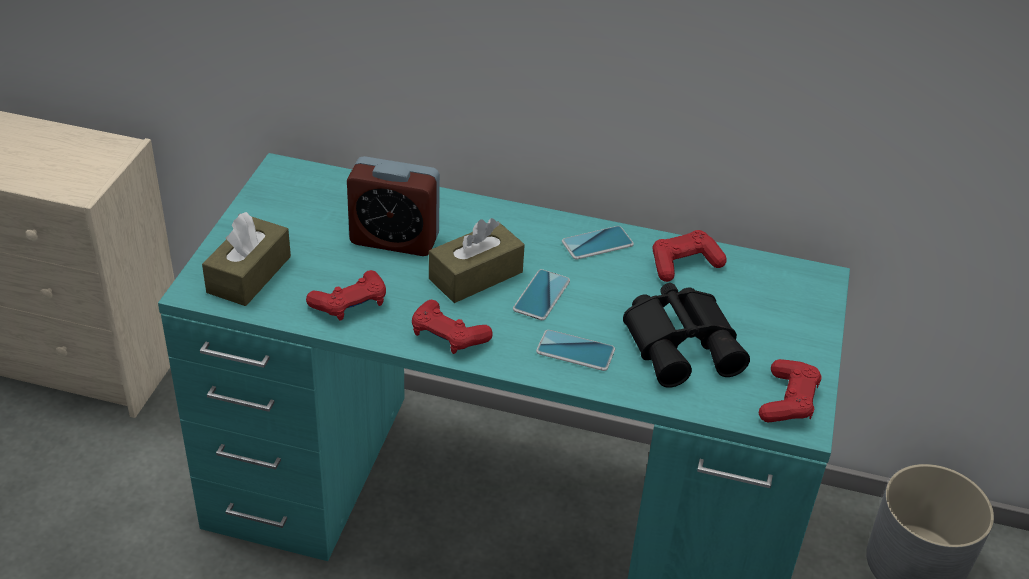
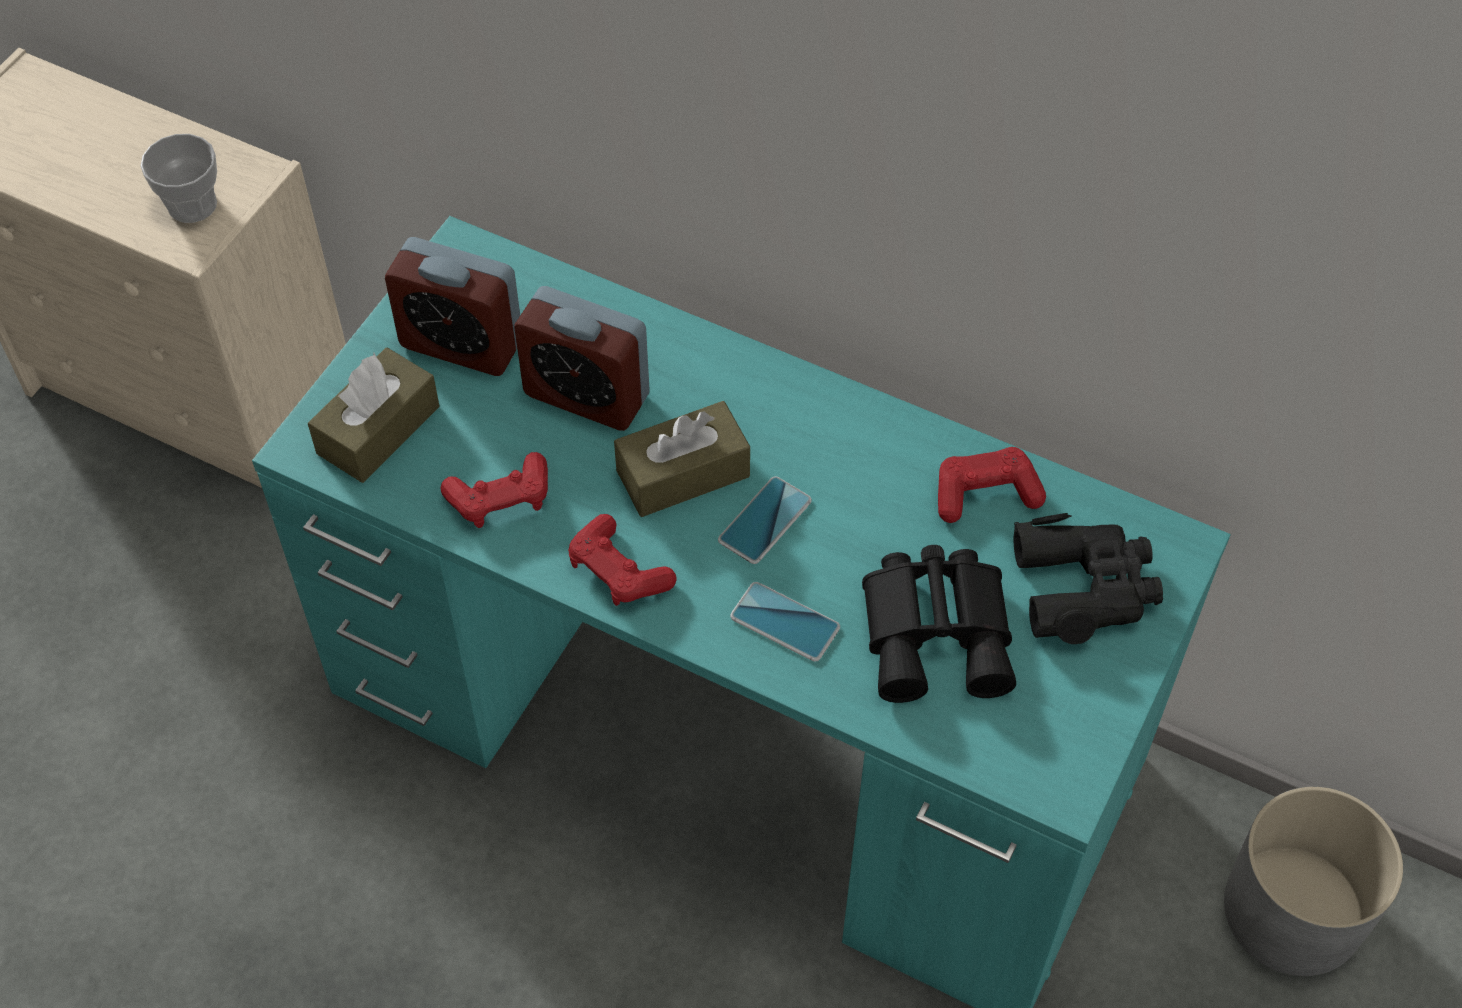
camera: 15 degrees right, 15 degrees up
phone [562,226,634,259] -> none
red game controller [759,359,822,422] -> none
none -> cup [141,134,217,223]
none -> alarm clock [385,237,520,376]
none -> black binoculars [1014,513,1163,644]

